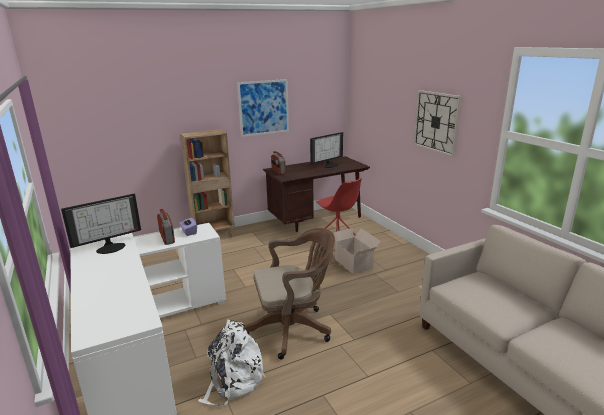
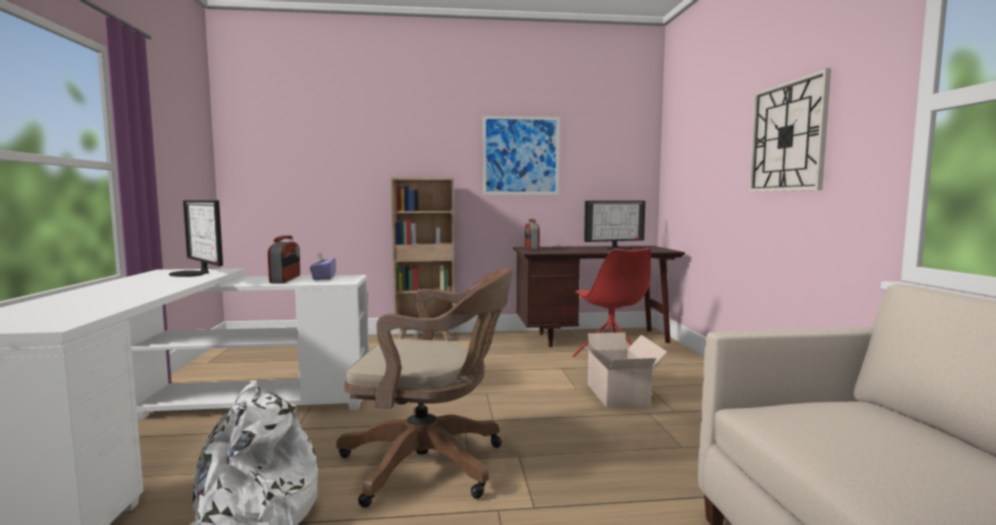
camera: 20 degrees right, 15 degrees down
monitor [61,194,141,254] -> monitor turned 60 degrees clockwise [169,200,223,277]

